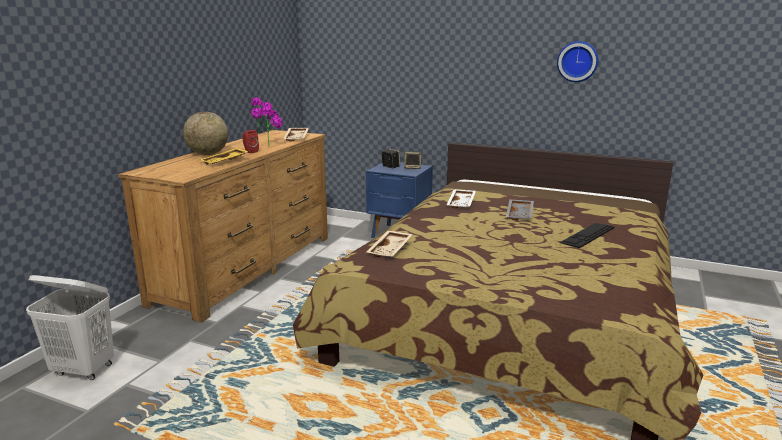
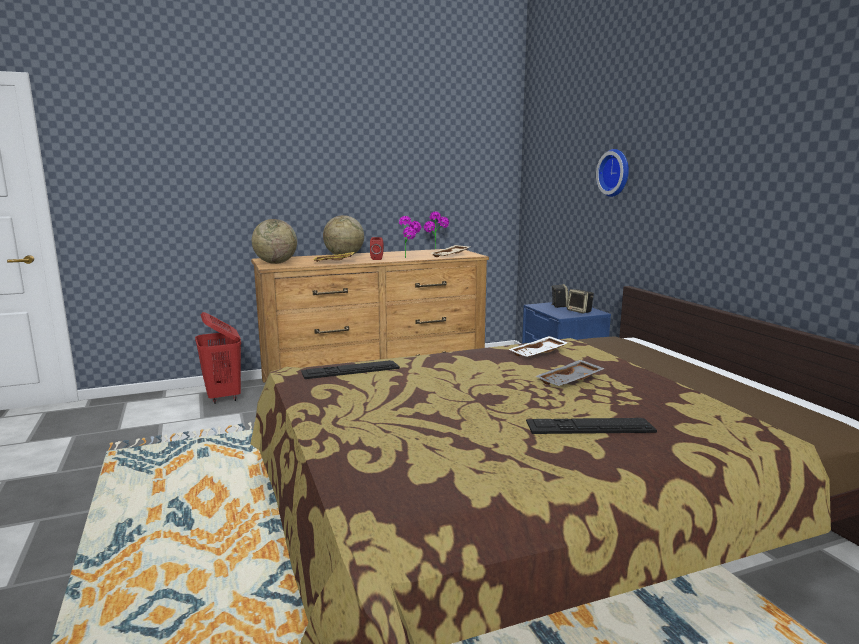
camera: 45 degrees right, 5 degrees down
white laundry basket [26,275,114,380] -> none
beige tray [366,230,413,257] -> keyboard [301,360,400,379]
wall clock [557,41,598,82] -> wall clock moved to [596,149,629,197]
none -> red laundry basket [195,312,241,404]
none -> globe [252,219,297,264]

